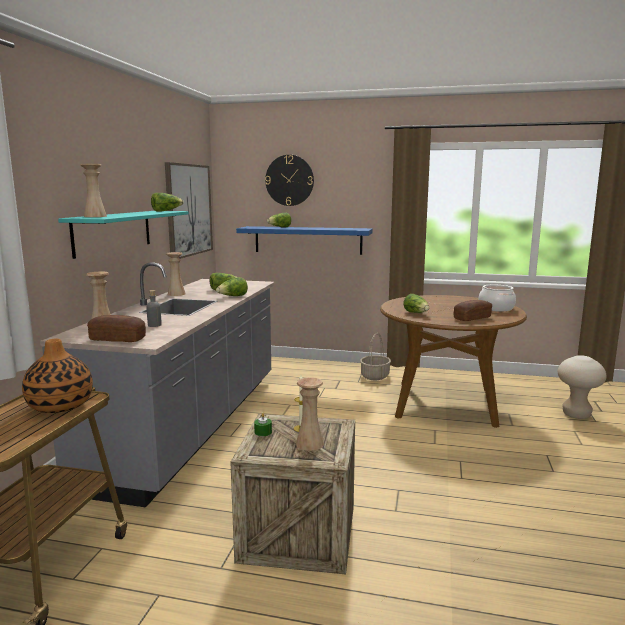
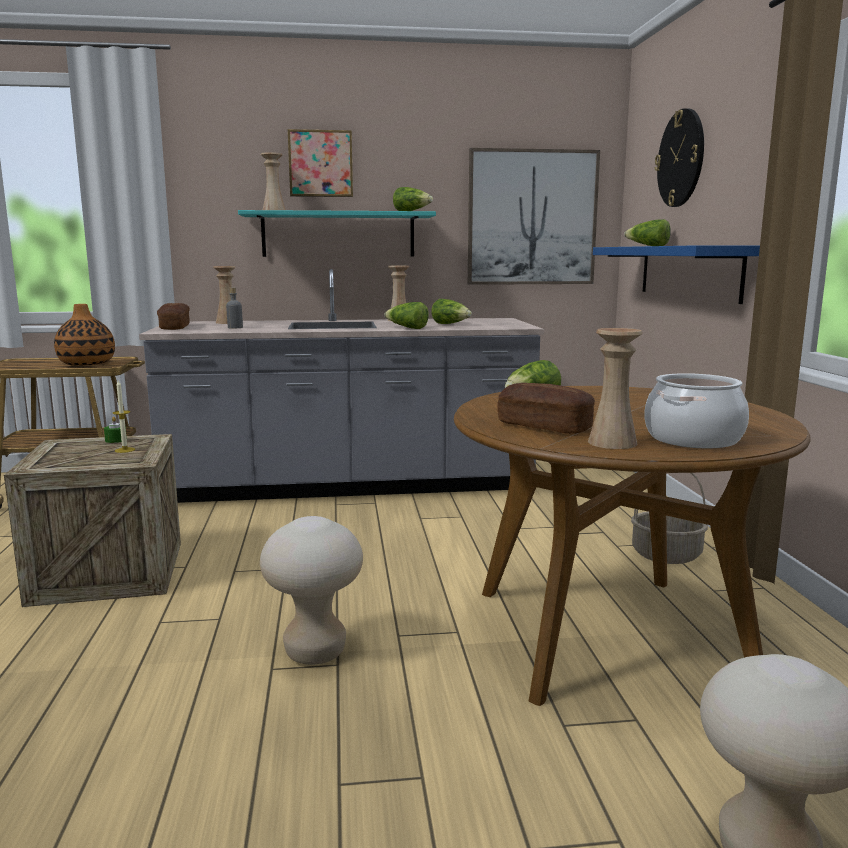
camera: 70 degrees right, 0 degrees up
beige vase [296,377,324,451] -> beige vase moved to [588,328,643,449]
none -> beige stool [260,516,363,665]
none -> picture [288,129,353,197]

